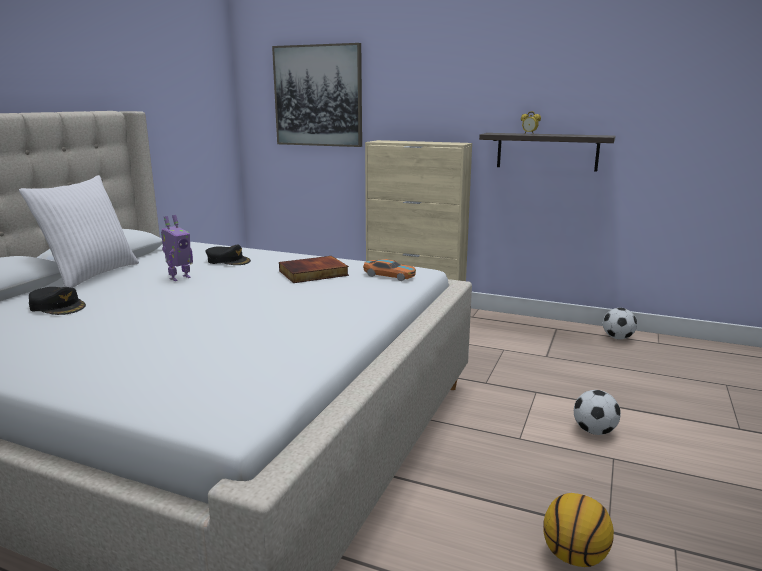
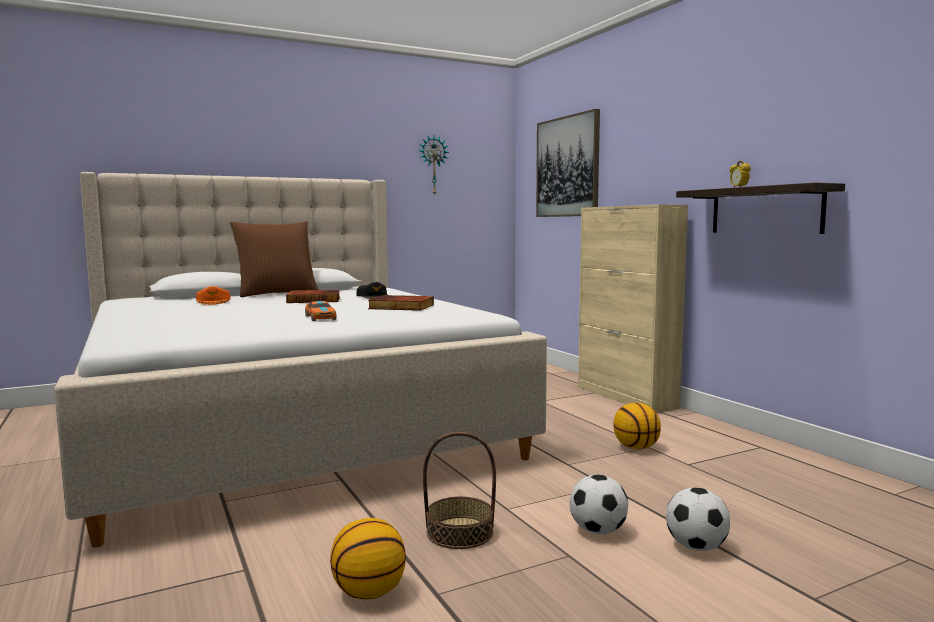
camera: 40 degrees right, 10 degrees down
white pillow [19,175,139,288] -> brown pillow [230,221,319,297]
black cap [29,287,86,315] -> orange cap [196,286,231,305]
toy robot [161,215,193,281] -> book [286,290,340,303]
toy car [363,259,416,281] -> toy car moved to [305,301,337,321]
football [603,308,637,340] -> football moved to [666,487,730,551]
none -> wall clock [419,135,449,196]
none -> basket [423,432,496,549]
none -> basketball [614,403,661,449]

